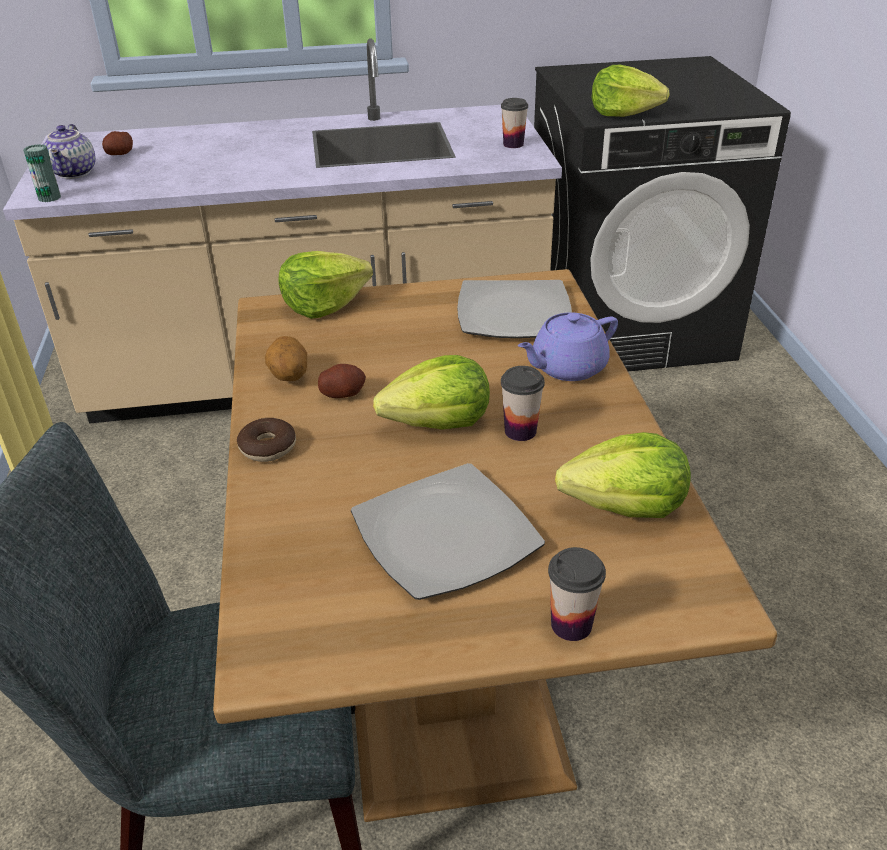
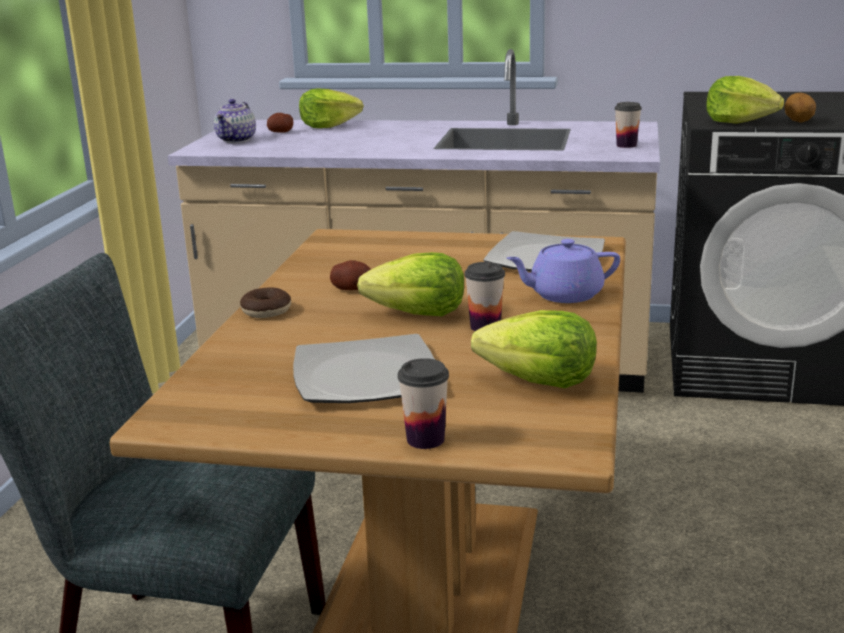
camera: 20 degrees right, 15 degrees down
can [23,144,61,202] -> none
potato [265,336,307,381] -> potato moved to [784,93,816,123]
lettuce [279,251,373,319] -> lettuce moved to [299,88,364,128]

